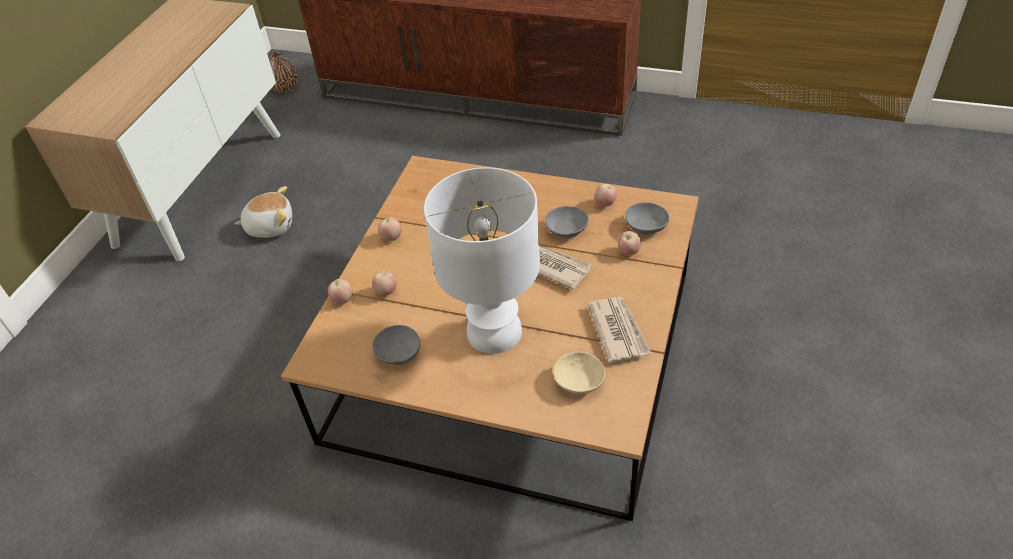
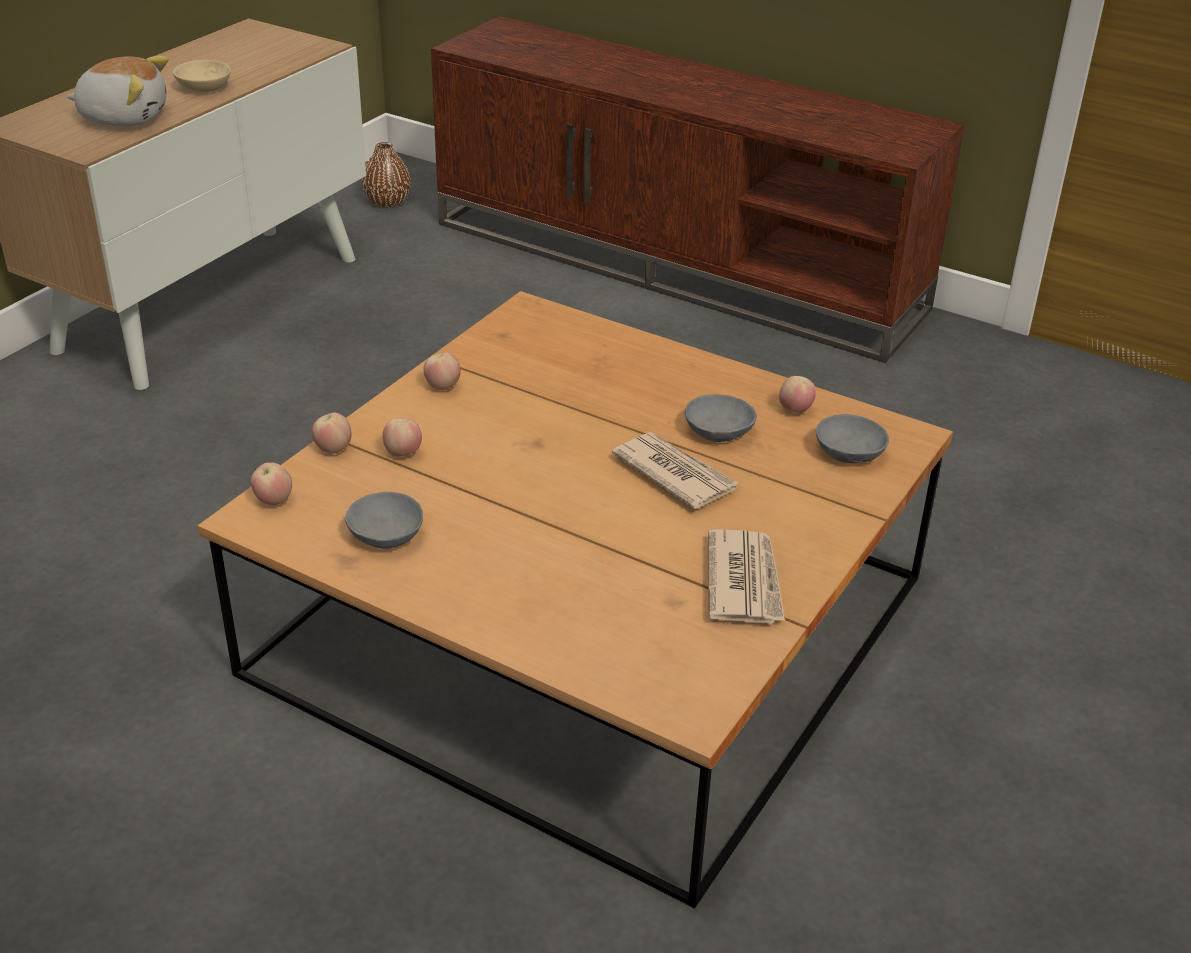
camera: 10 degrees right, 10 degrees down
plush toy [235,186,292,238] -> plush toy moved to [66,56,169,127]
white table lamp [424,167,540,354] -> none
beige bowl [553,352,605,394] -> beige bowl moved to [173,60,231,92]
apple [618,231,641,255] -> apple moved to [251,462,292,505]

